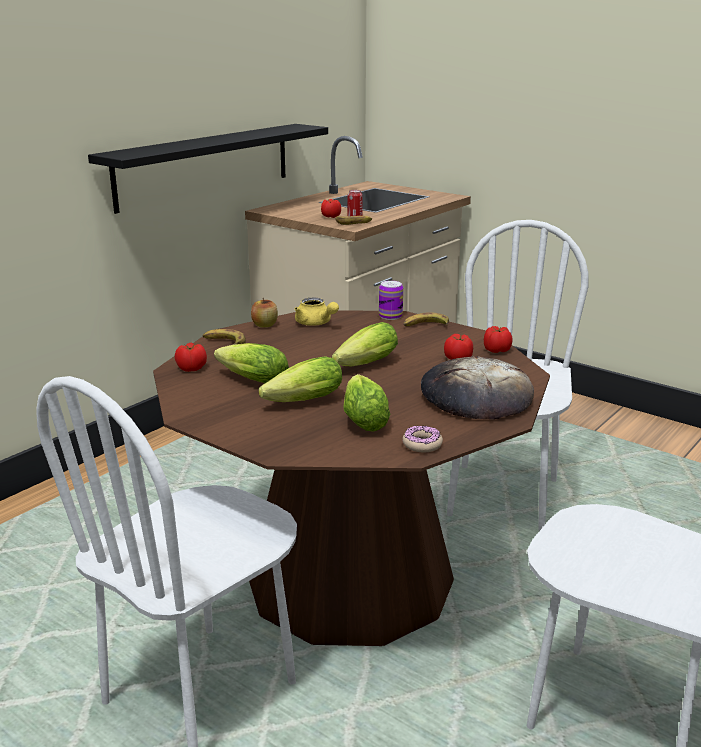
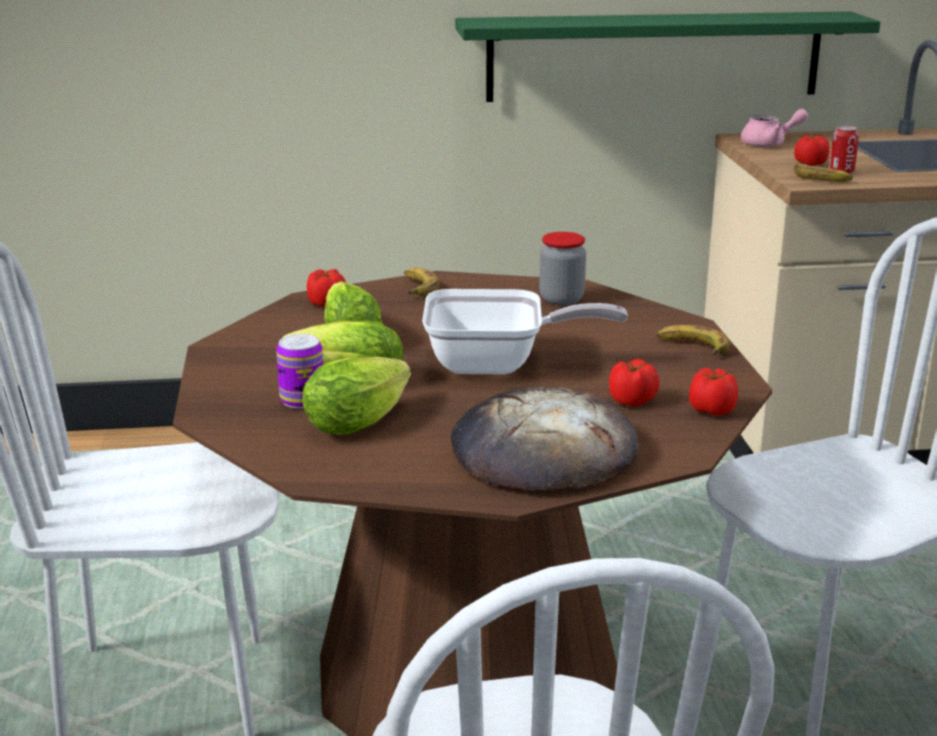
camera: 45 degrees right, 0 degrees up
black shelf [88,124,328,214] -> green shelf [455,11,880,102]
apple [251,298,278,328] -> none
yellow teapot [295,298,339,326] -> jar [539,232,586,306]
lettuce [332,322,398,366] -> frying pan [422,289,628,374]
can [379,281,403,320] -> can moved to [276,334,323,409]
donut [402,426,443,452] -> none
none -> pink teapot [741,109,808,147]

